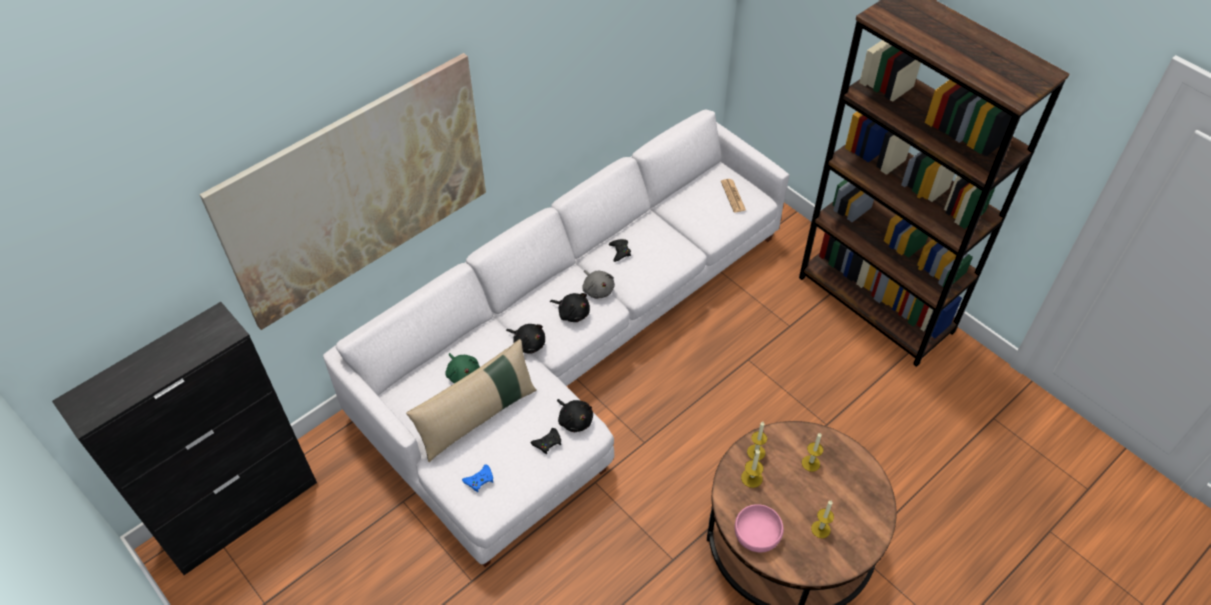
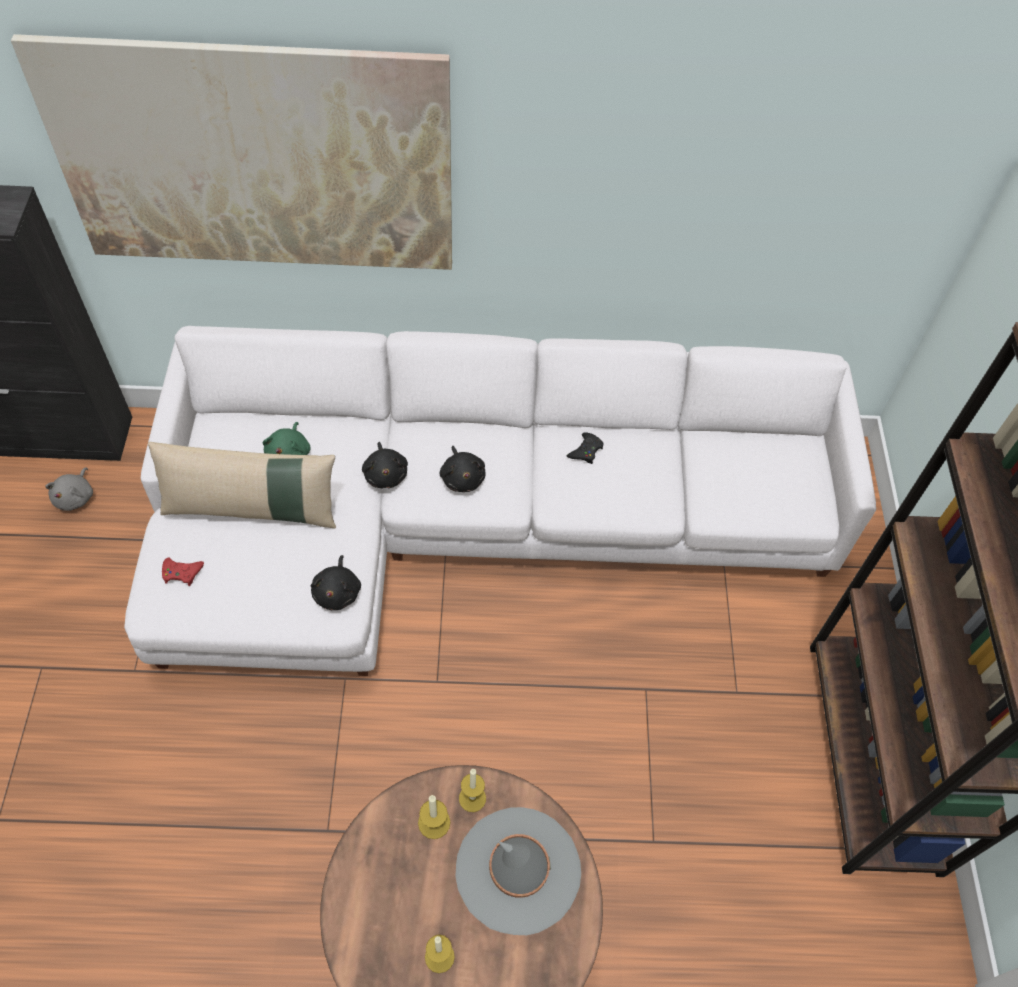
camera: 40 degrees right, 5 degrees up
blue game controller [462,464,493,492] -> red game controller [162,557,204,586]
black game controller [531,428,561,454] -> none
grey plush toy [582,270,615,299] -> grey plush toy moved to [45,467,93,511]
newspaper [721,179,746,212] -> none
pink bowl [735,504,784,552] -> none
candle [802,432,823,472] -> grey hat [455,807,581,935]

